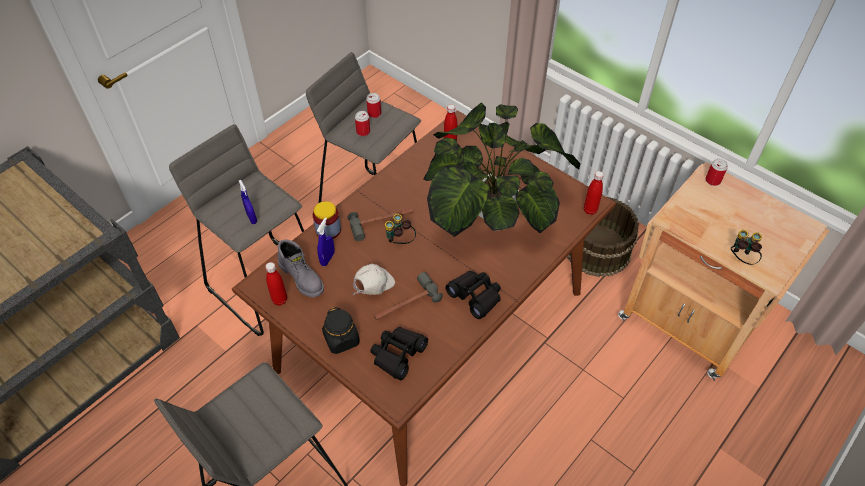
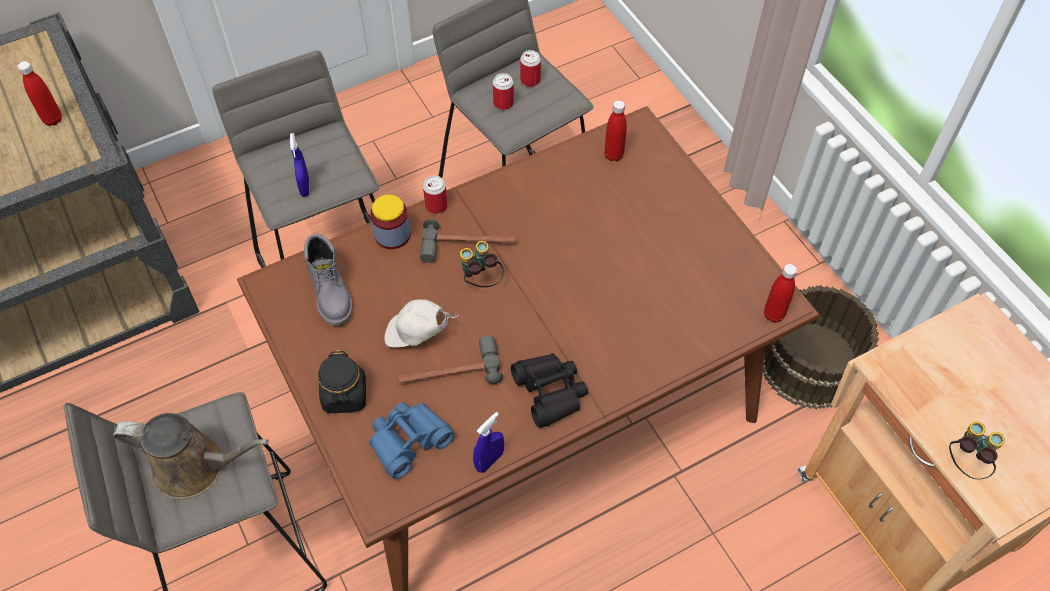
camera: 20 degrees right, 5 degrees up
red bottle [265,262,287,306] -> red bottle moved to [17,61,62,126]
blue spray bottle [317,217,335,266] -> blue spray bottle moved to [473,412,504,473]
white cap [352,264,395,295] -> white cap turned 150 degrees counterclockwise [384,299,459,347]
black binoculars [370,327,428,380] -> blue binoculars [369,402,455,479]
potted plant [423,102,580,237] -> none
can [705,158,728,186] -> can moved to [423,176,448,214]
none -> brown watering can [113,413,269,500]

